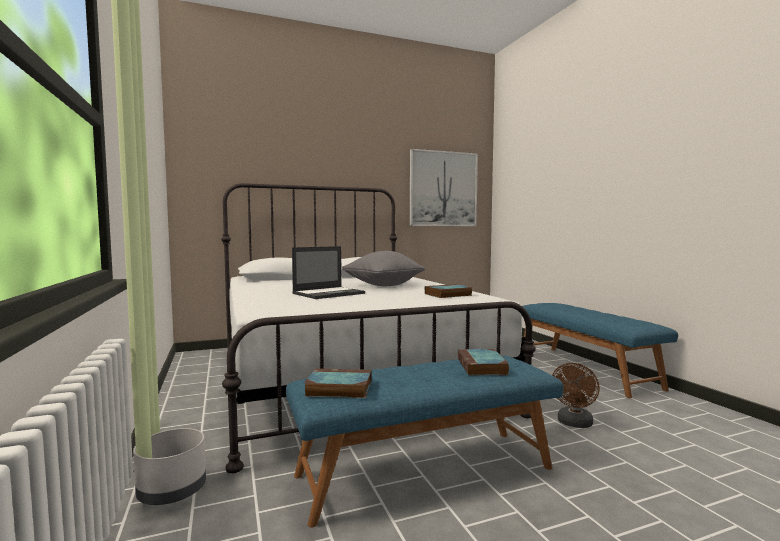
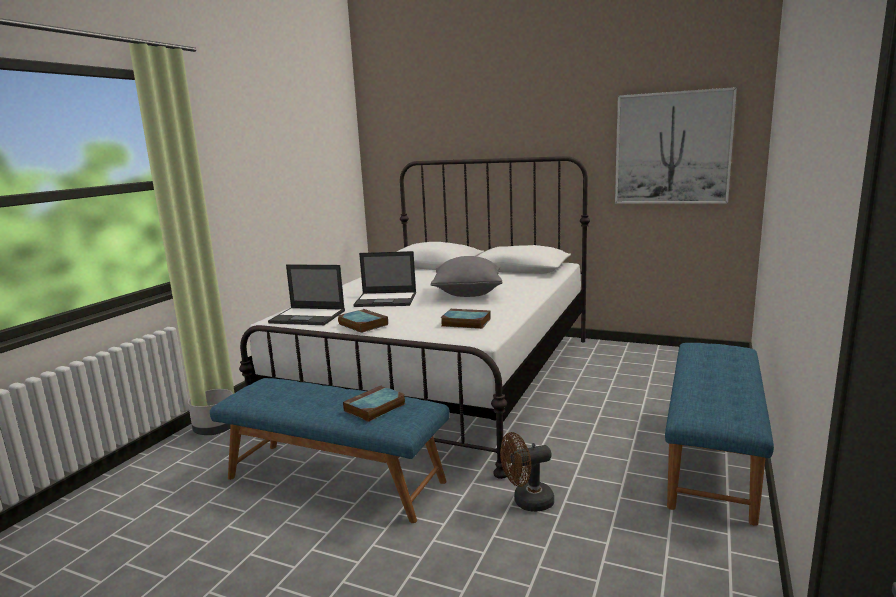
camera: 45 degrees right, 10 degrees up
book [304,369,371,398] -> book moved to [338,309,388,333]
none -> laptop [268,264,345,325]

